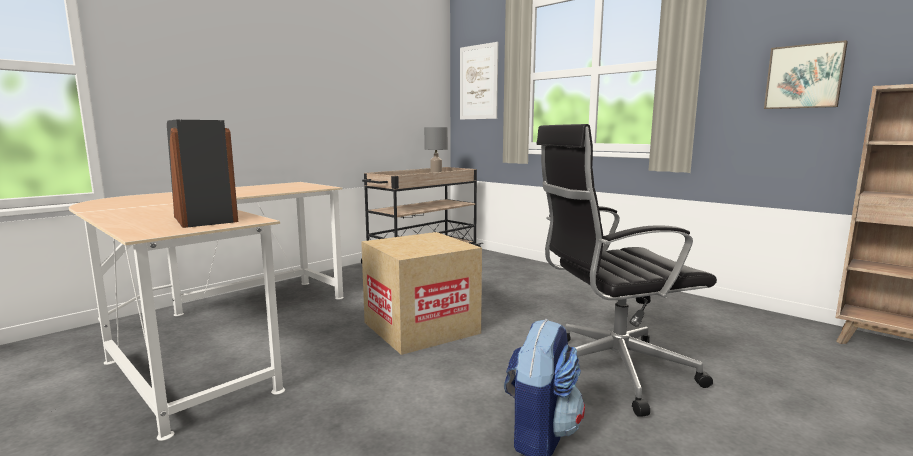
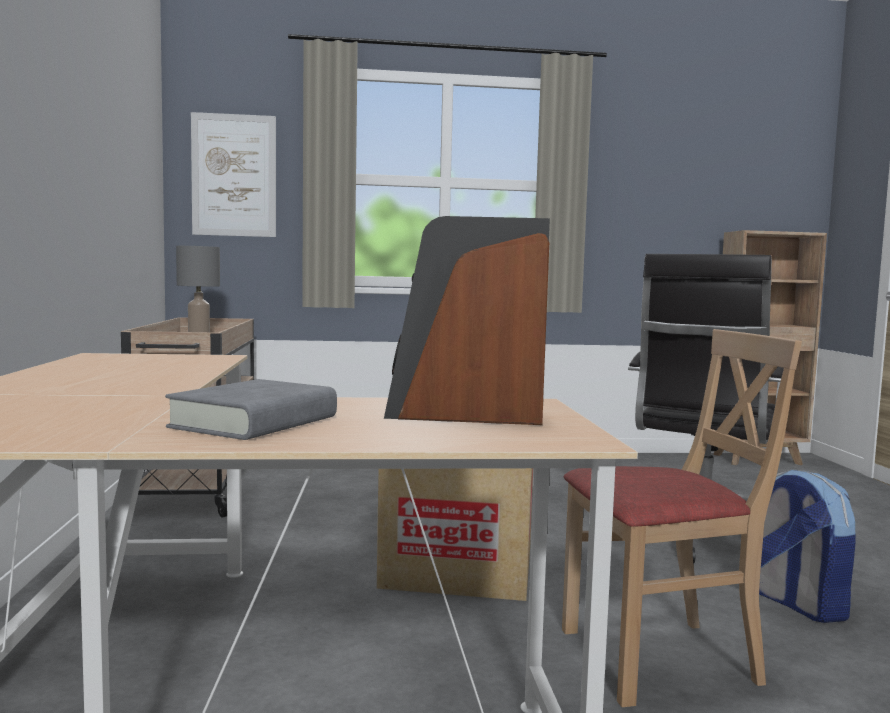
camera: 50 degrees left, 5 degrees down
picture [764,40,848,109] -> none
none -> grey book [165,379,337,440]
none -> beige chair [562,329,802,707]

